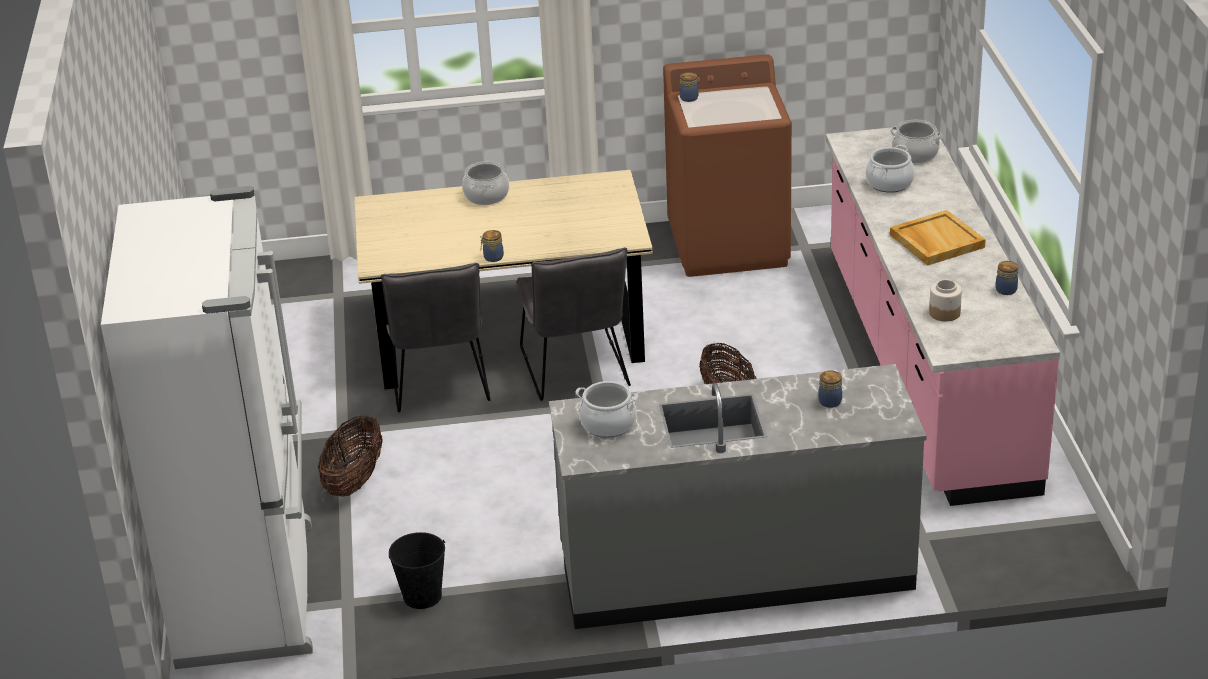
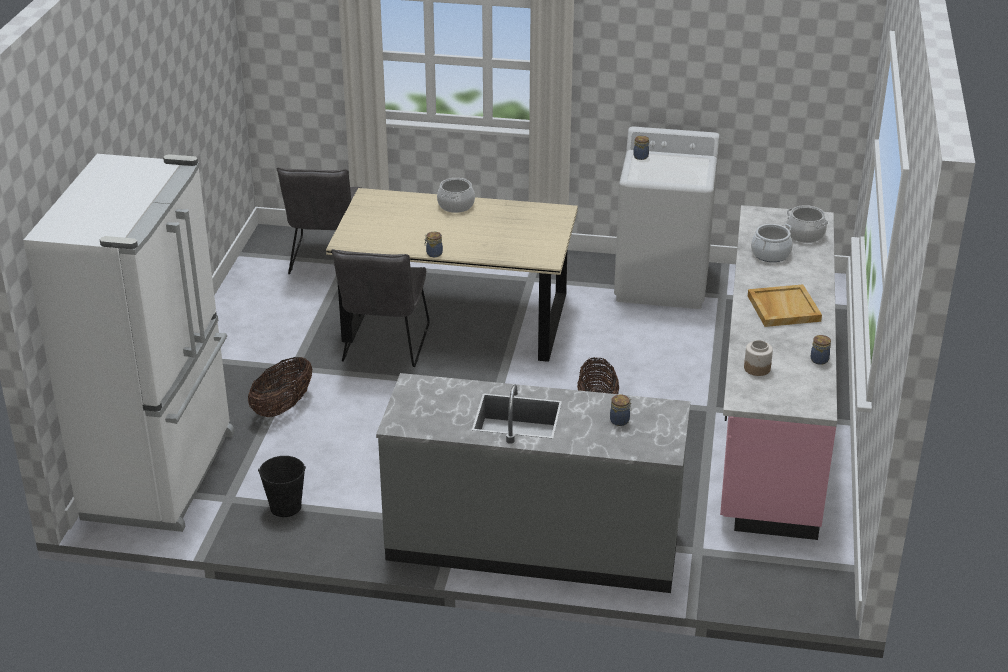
camera: 15 degrees right, 0 degrees up
grey chair [517,248,631,401] -> grey chair moved to [276,167,362,274]
cooking pot [575,381,638,438] -> none
brown washing machine [663,54,792,277] -> white washing machine [614,126,720,309]

